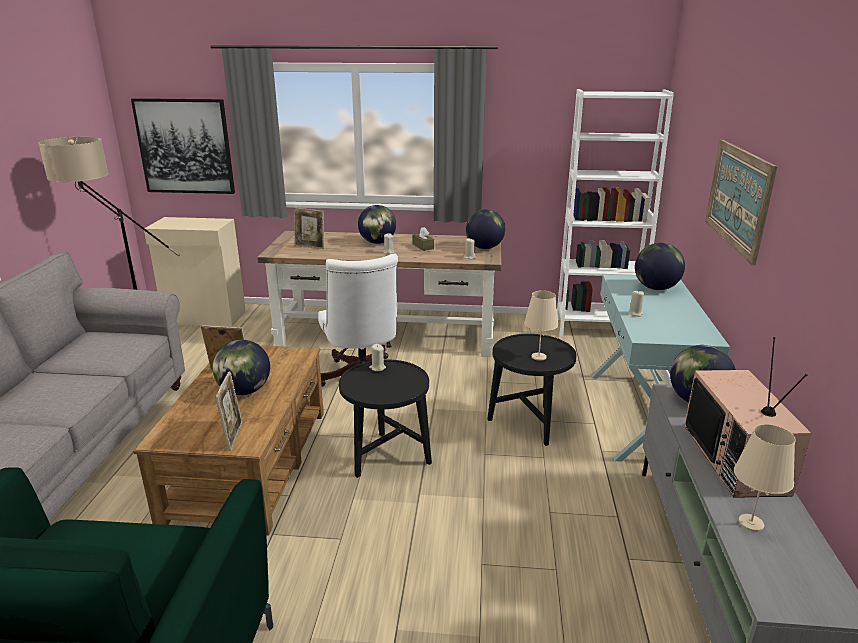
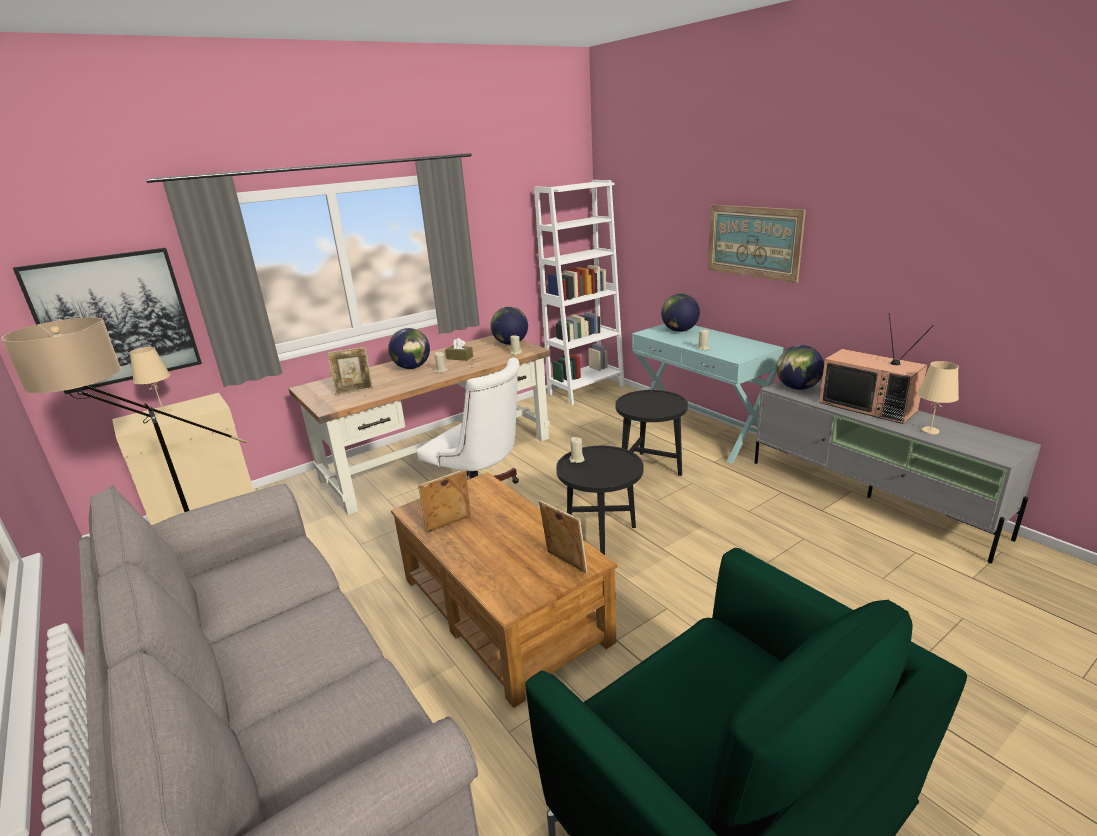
camera: 40 degrees left, 0 degrees up
globe [213,340,270,395] -> none
beige table lamp [524,290,559,361] -> beige table lamp moved to [129,347,171,414]

